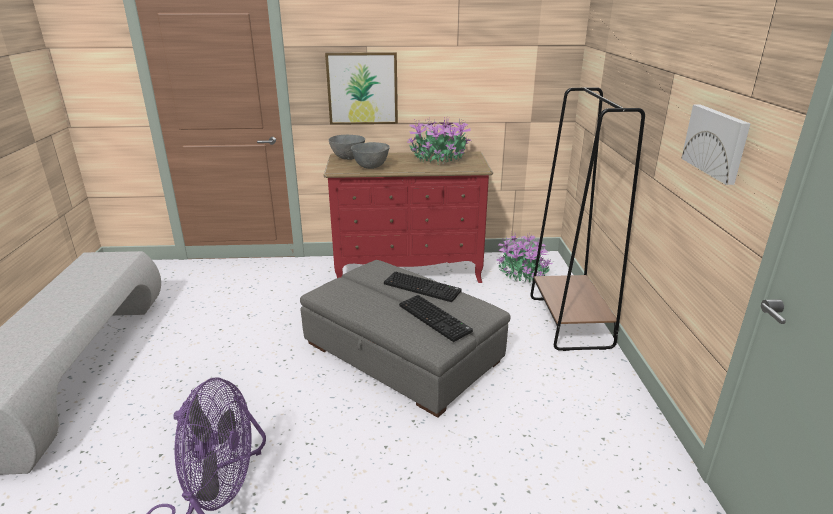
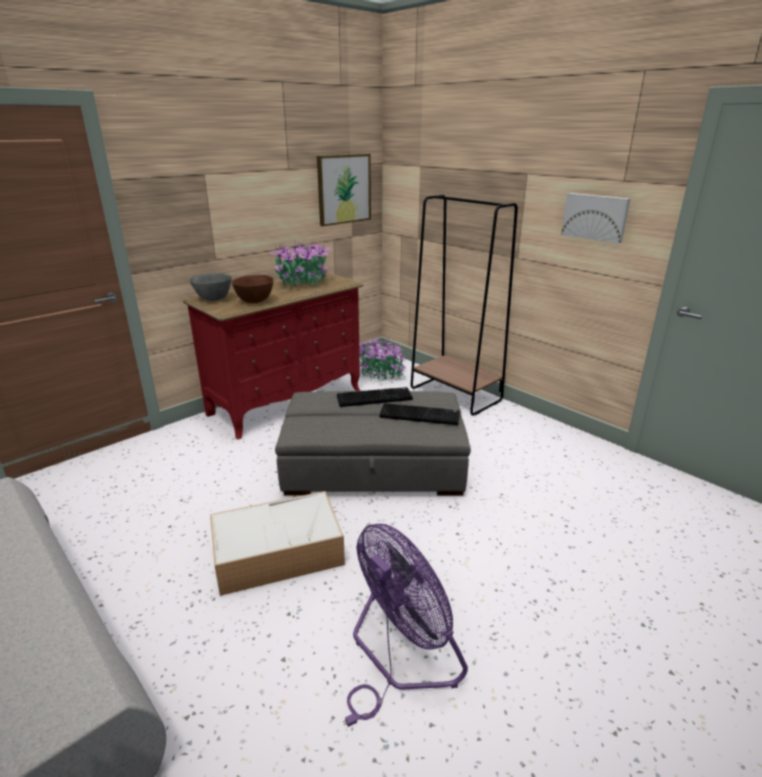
camera: 40 degrees left, 0 degrees up
picture [325,52,398,125] -> picture moved to [317,154,371,226]
grey bowl [351,142,390,169] -> brown bowl [232,275,273,303]
none -> storage box [210,491,345,596]

